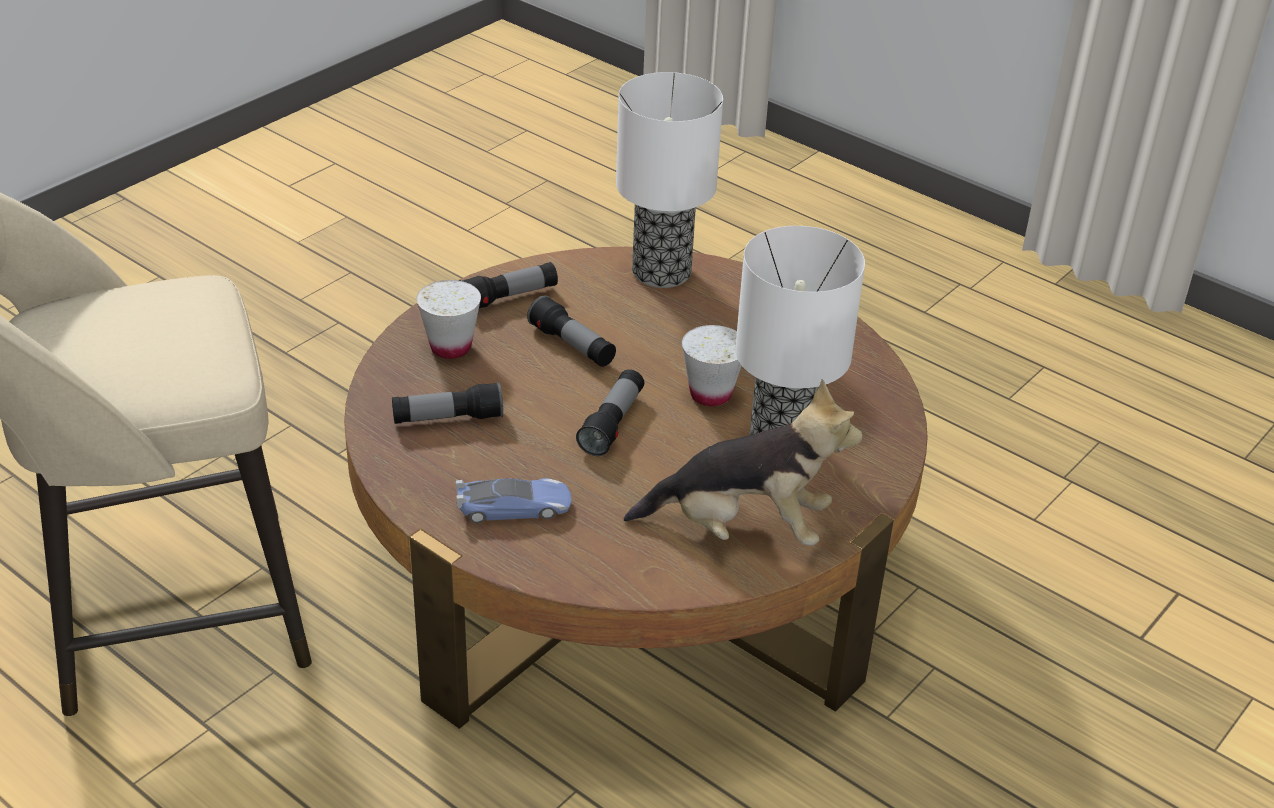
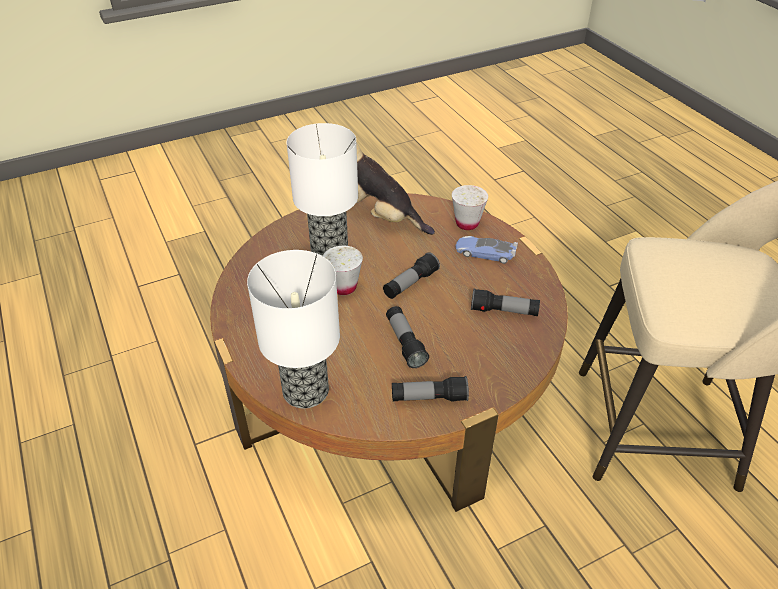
camera: 155 degrees left, 5 degrees up
white cup [417,280,481,359] -> white cup moved to [452,185,488,230]

